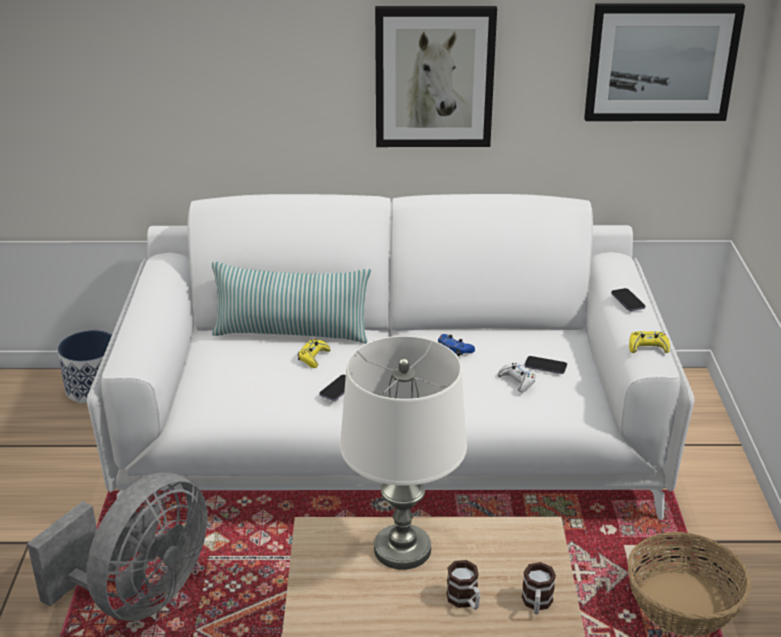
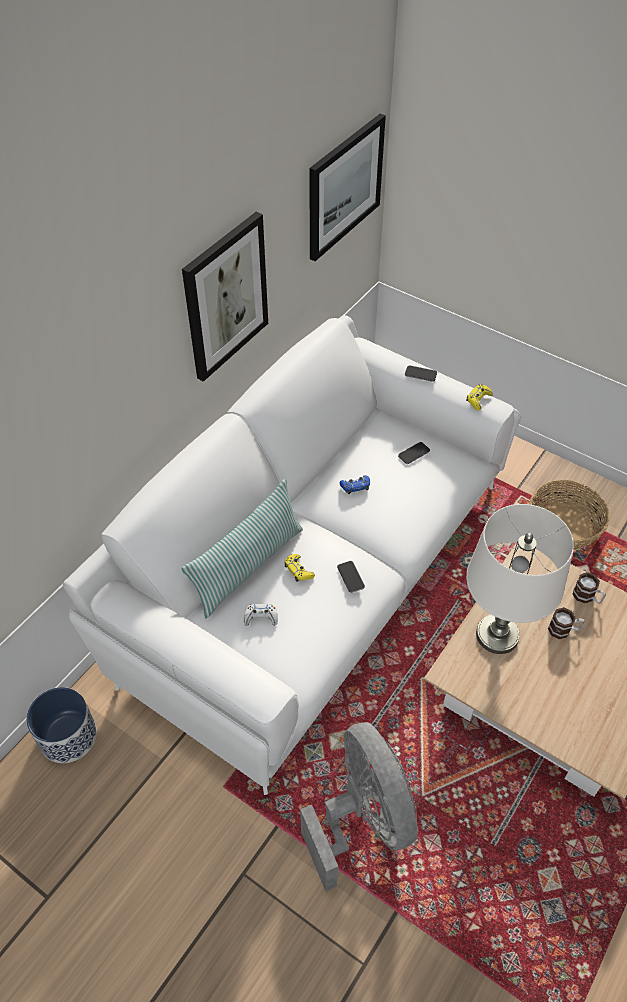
camera: 55 degrees left, 20 degrees up
white game controller [498,363,536,393] -> white game controller moved to [244,604,278,626]

